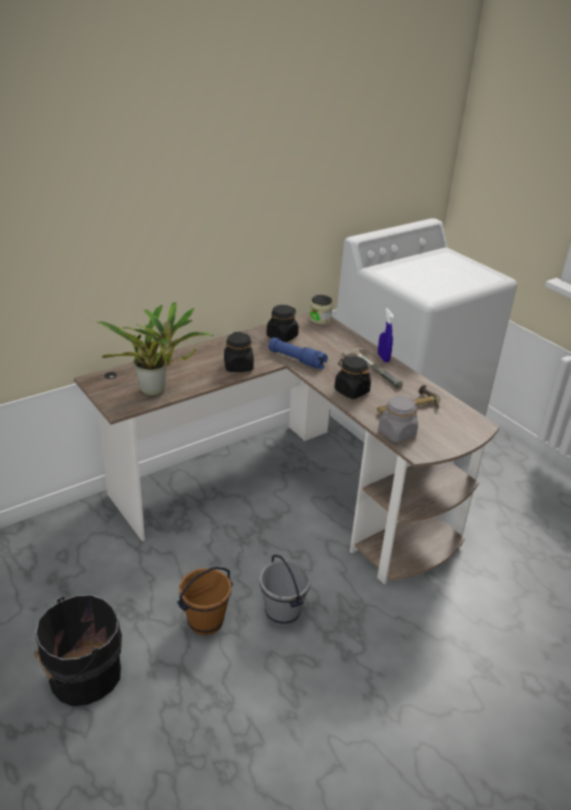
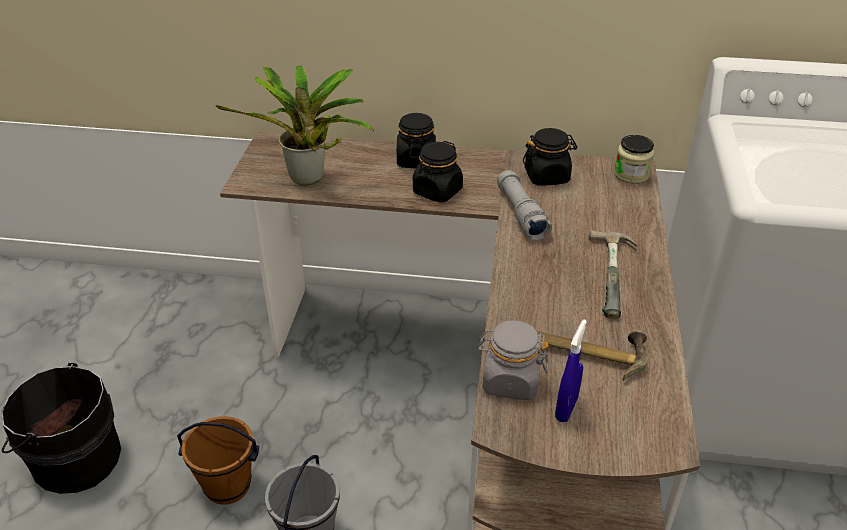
camera: 45 degrees right, 5 degrees up
blue flashlight [269,338,328,370] -> grey flashlight [497,170,552,241]
black jar [334,356,371,399] -> black jar moved to [397,113,436,168]
blue spray bottle [378,308,394,362] -> blue spray bottle moved to [555,319,587,422]

